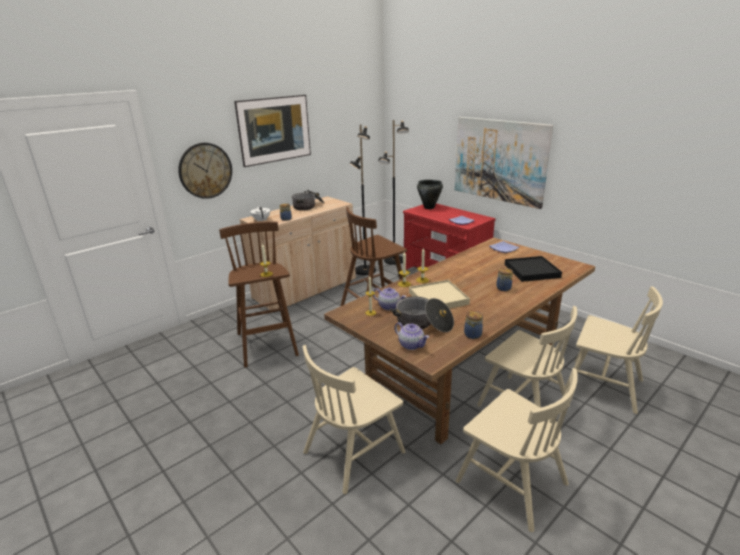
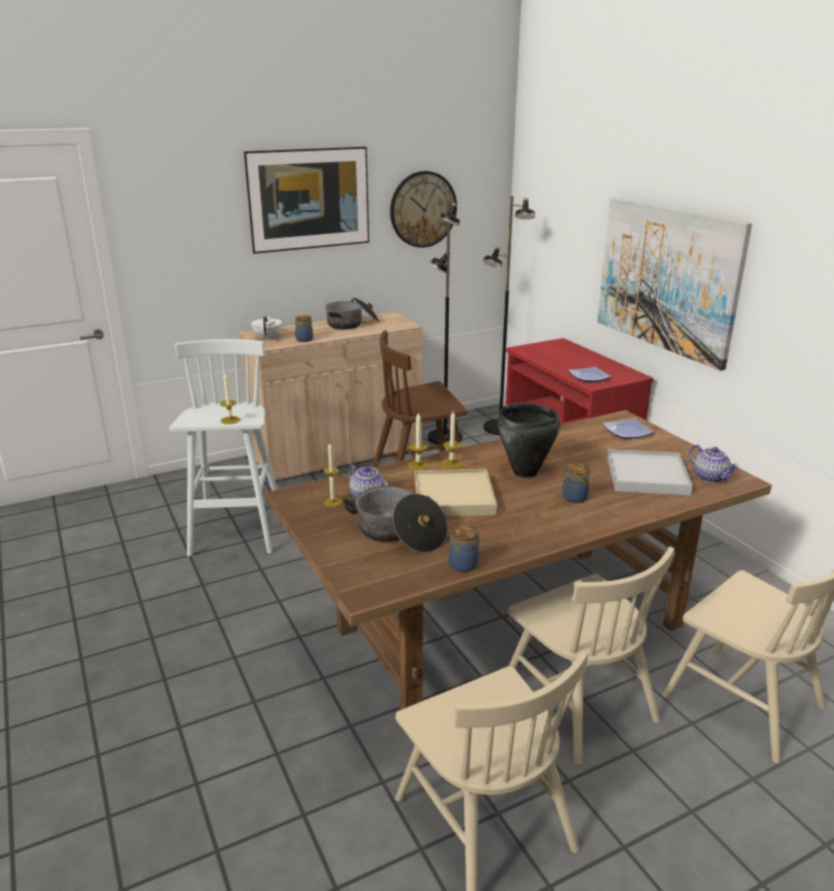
camera: 15 degrees right, 0 degrees up
wall clock [178,143,232,199] -> wall clock moved to [390,171,457,248]
brown stool [219,221,299,368] -> white stool [170,339,277,557]
beige chair [303,345,405,494] -> none
teapot [395,322,429,350] -> teapot moved to [689,445,739,483]
black cooking pot [417,180,443,209] -> black cooking pot moved to [497,403,561,478]
black tray [505,256,562,282] -> white tray [608,449,693,495]

